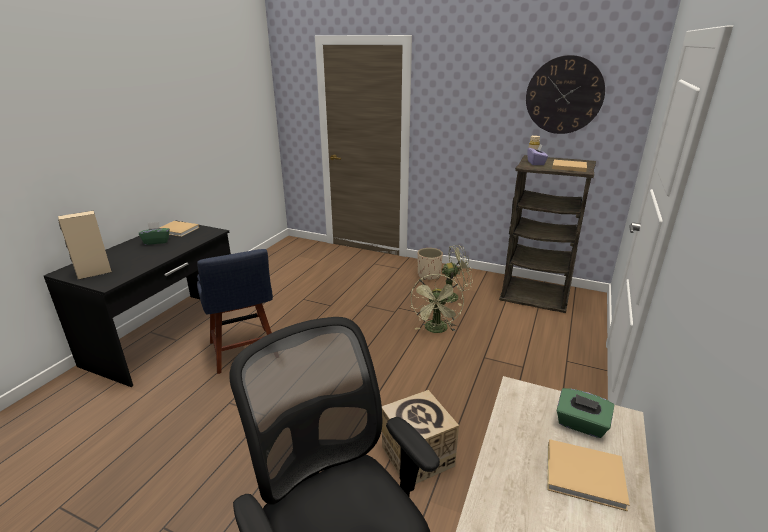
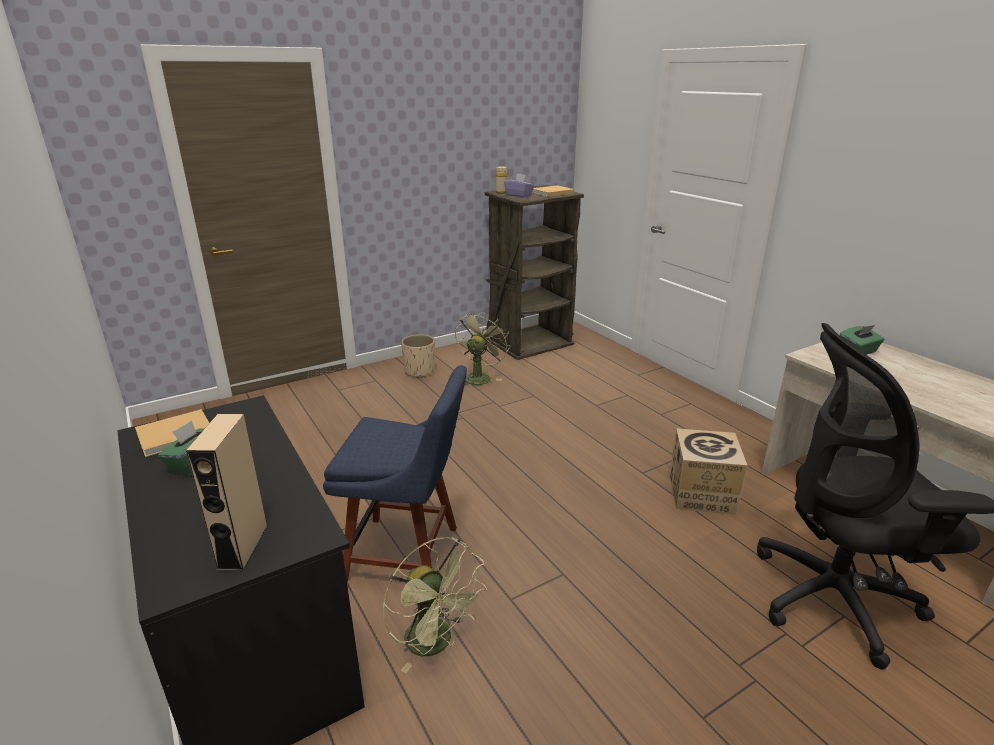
camera: 55 degrees left, 0 degrees up
green fan [410,274,464,333] -> green fan moved to [382,537,488,673]
wall clock [526,55,605,134] -> none
beige book [547,439,630,511] -> none

